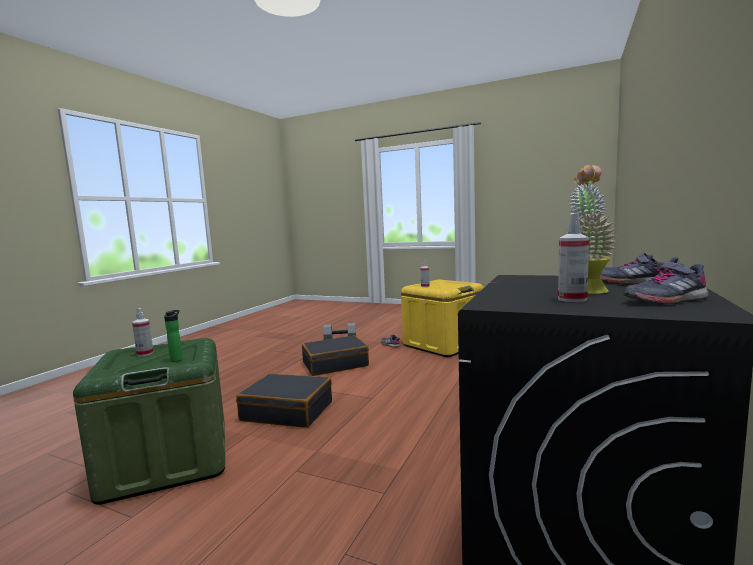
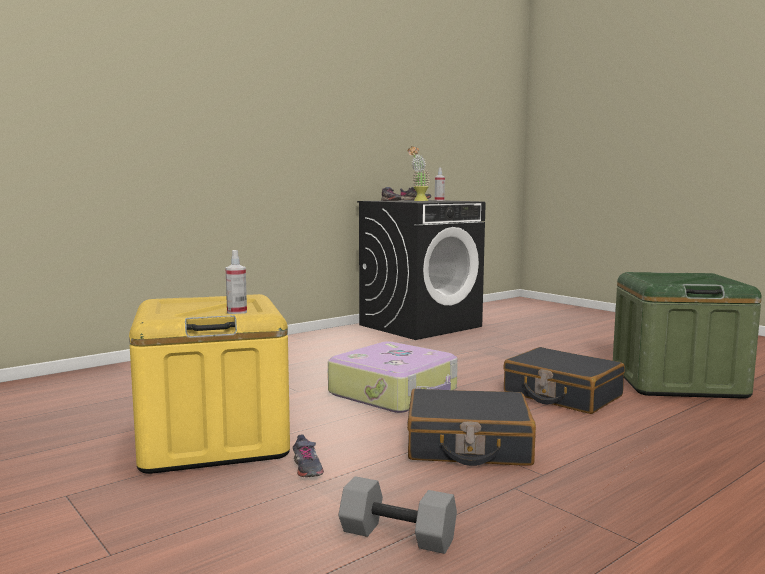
camera: 155 degrees left, 0 degrees up
spray bottle [132,308,154,357] -> none
bottle [164,310,183,362] -> none
none -> suitcase [328,341,458,413]

